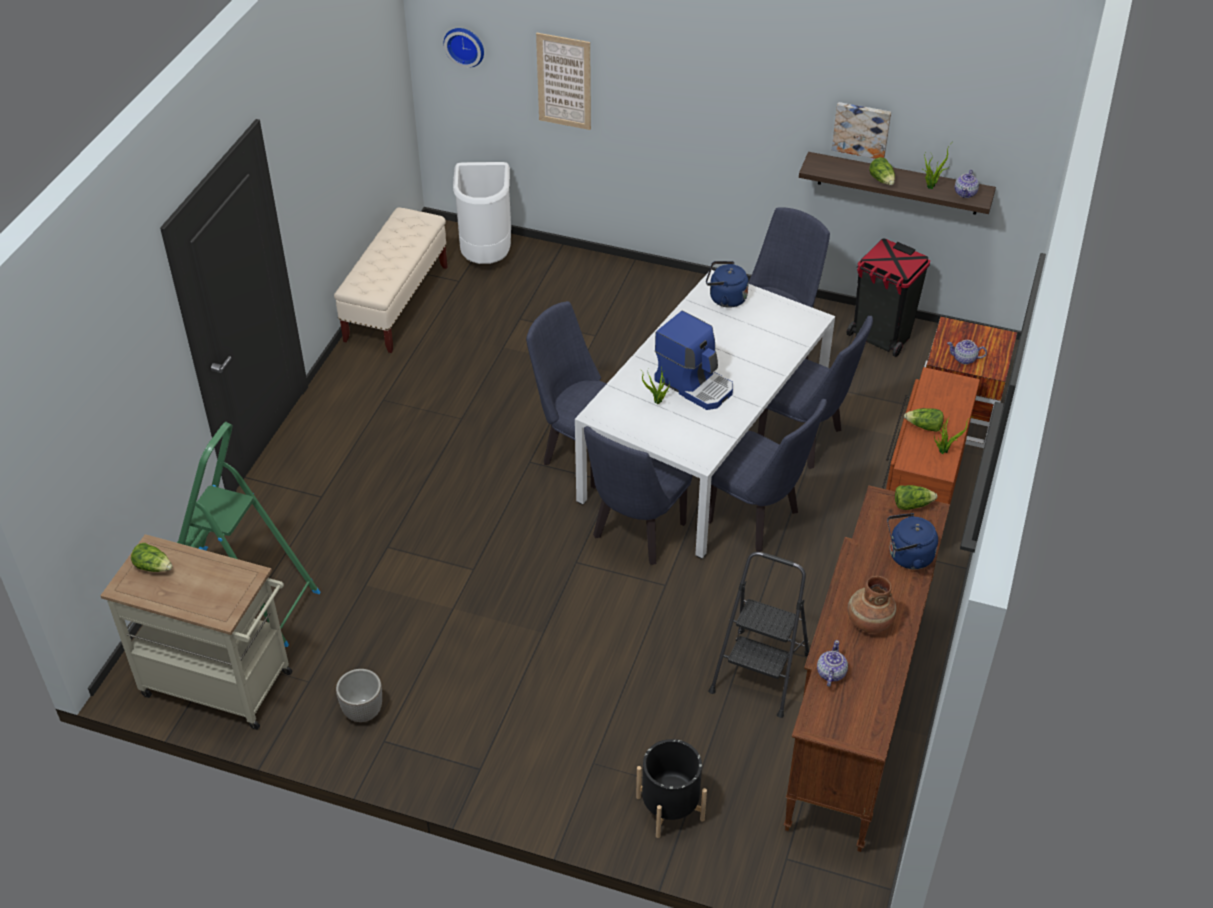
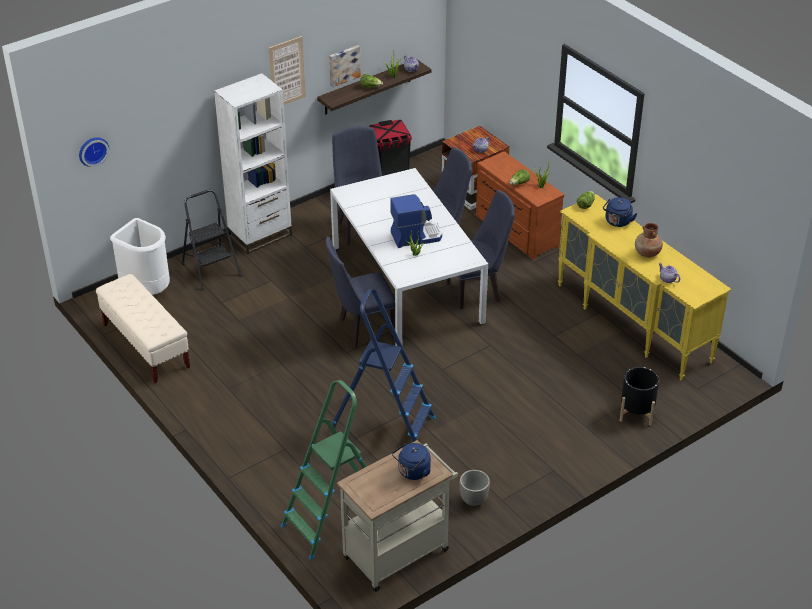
camera: 55 degrees left, 5 degrees down
lettuce [131,543,173,572] -> none
picture [536,33,591,130] -> picture moved to [269,36,306,105]
blue chair [584,426,692,565] -> none
blue kettle [706,261,749,308] -> blue kettle moved to [392,443,431,480]
black step ladder [708,552,810,718] -> black step ladder moved to [181,190,243,291]
brown cabinet [784,485,950,852] -> yellow cabinet [558,194,732,381]
none -> white bookcase [214,73,292,254]
none -> blue step ladder [332,289,436,442]

